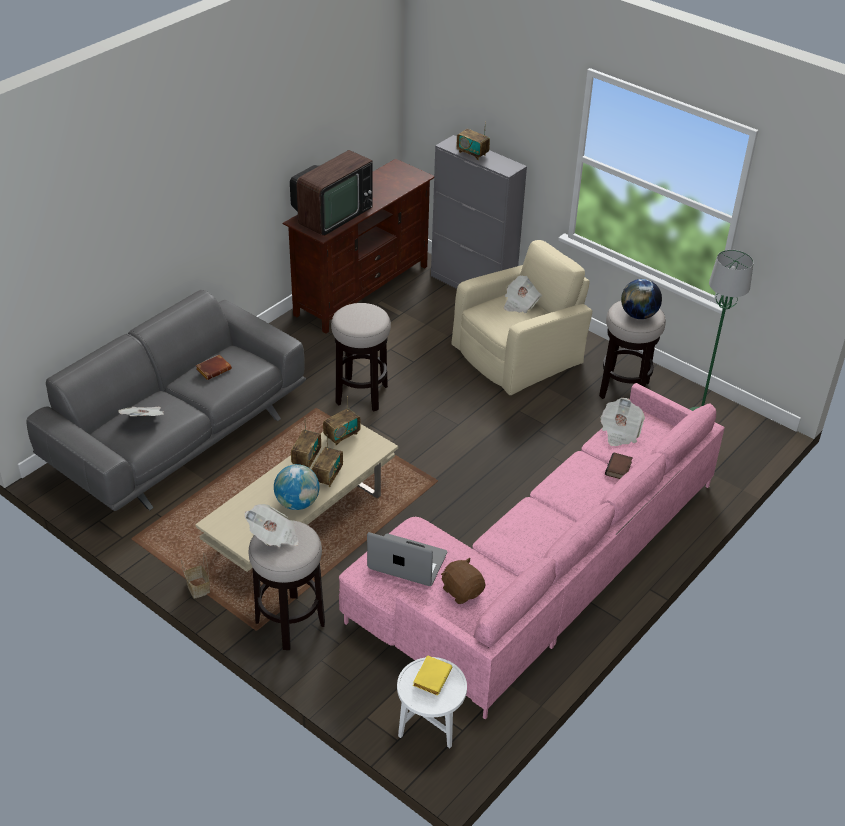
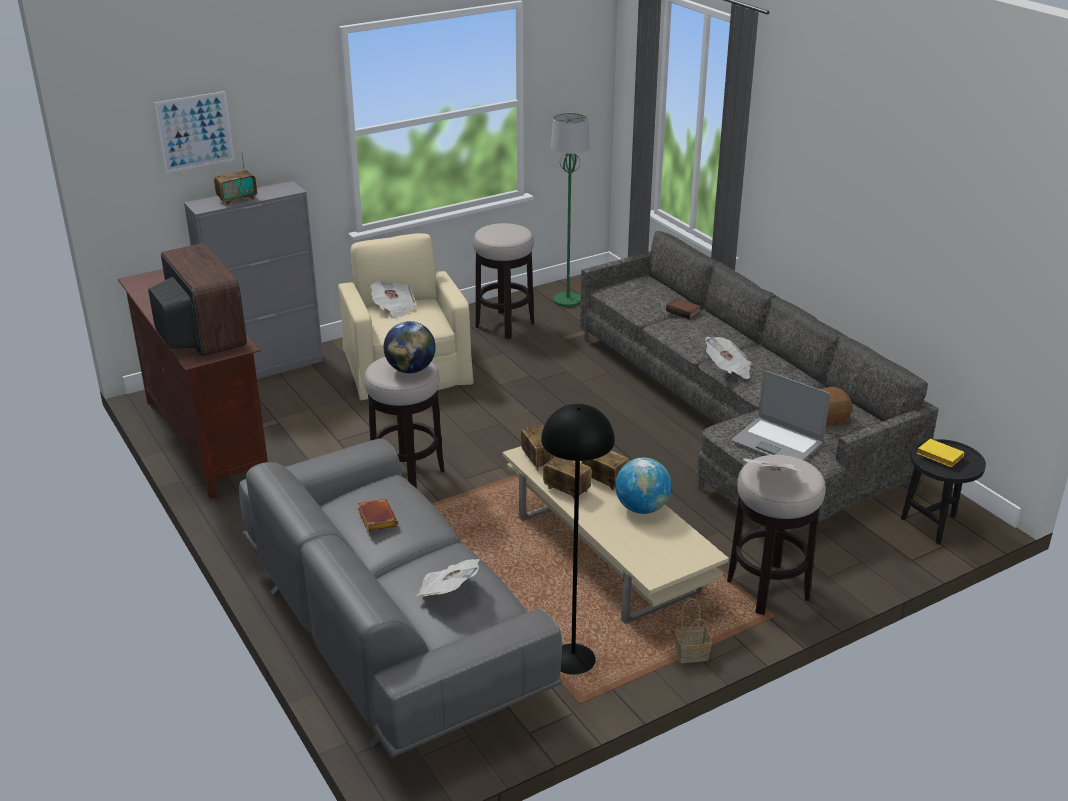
camera: 70 degrees left, 10 degrees down
pink sofa [339,383,725,719] -> grey sofa [580,231,939,534]
laptop [367,532,447,586] -> laptop turned 90 degrees counterclockwise [732,371,830,460]
white side table [397,657,467,748] -> black side table [901,439,986,545]
newspaper [600,398,645,446] -> newspaper moved to [705,337,751,379]
globe [621,279,662,319] -> globe moved to [384,321,436,373]
none -> picture [154,91,235,173]
none -> black floor lamp [541,404,615,675]

